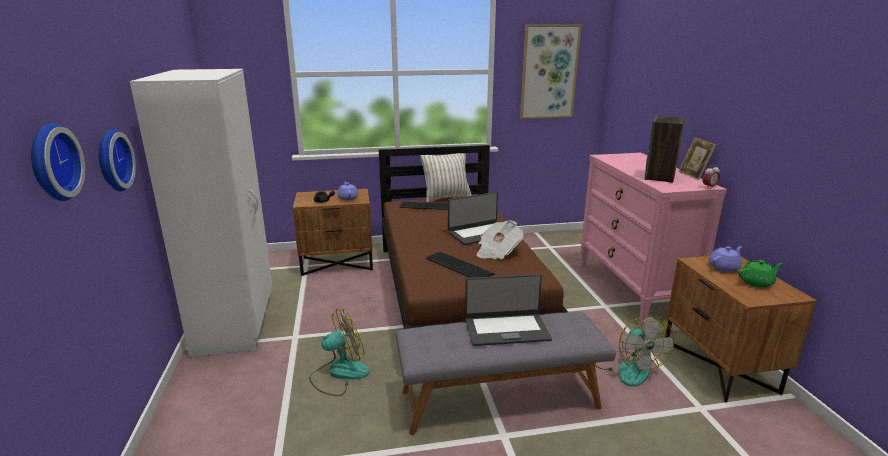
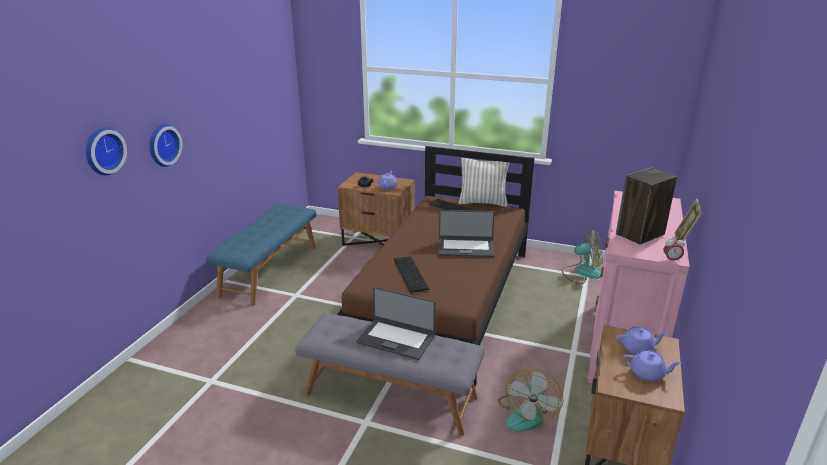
camera: 30 degrees right, 5 degrees up
white wardrobe [130,69,272,357] -> blue bench [206,204,316,306]
fan [309,308,370,396] -> fan moved to [561,229,603,284]
newspaper [476,220,523,259] -> none
picture [520,24,581,119] -> none
green teapot [738,260,783,288] -> purple teapot [623,350,681,381]

